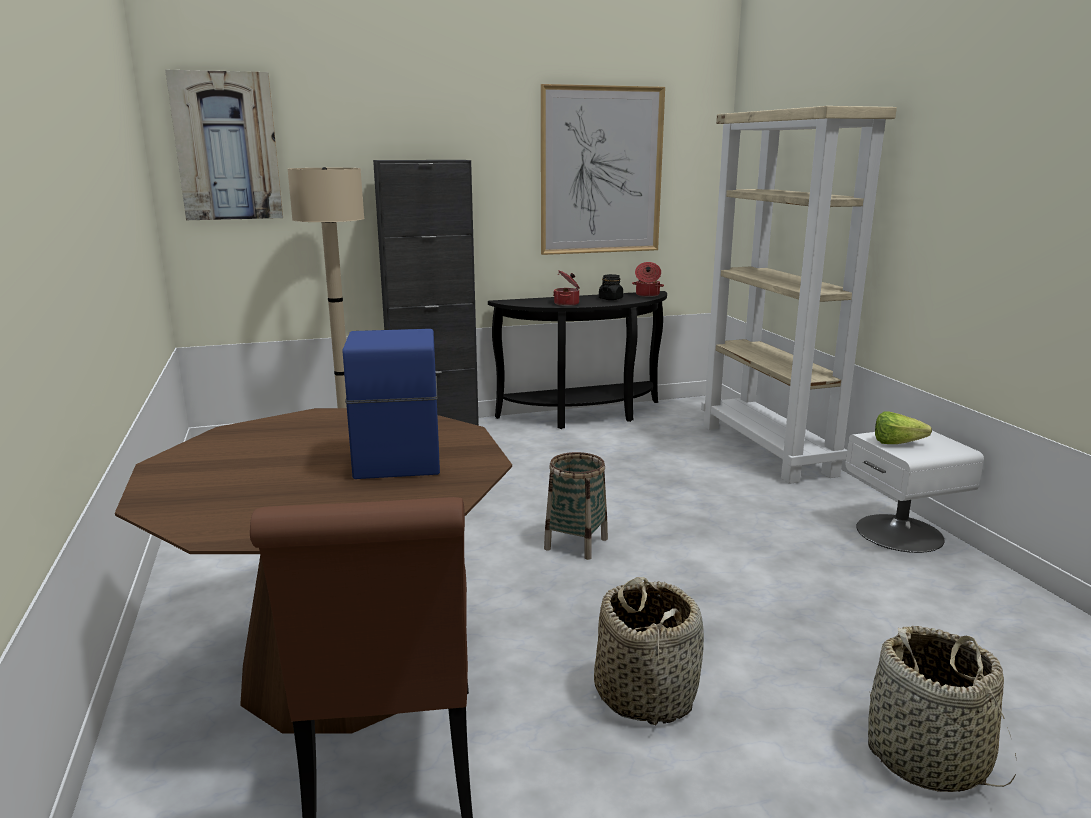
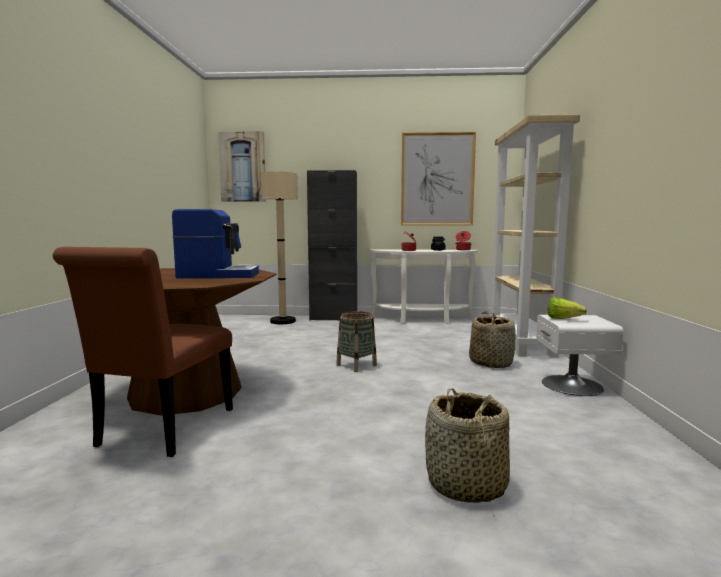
camera: 20 degrees right, 10 degrees down
coffee machine [342,329,440,479] -> coffee machine turned 75 degrees clockwise [172,209,259,278]
black console table [488,291,667,429] -> white console table [369,249,478,324]
basket [594,577,704,726] -> basket moved to [469,311,516,368]

